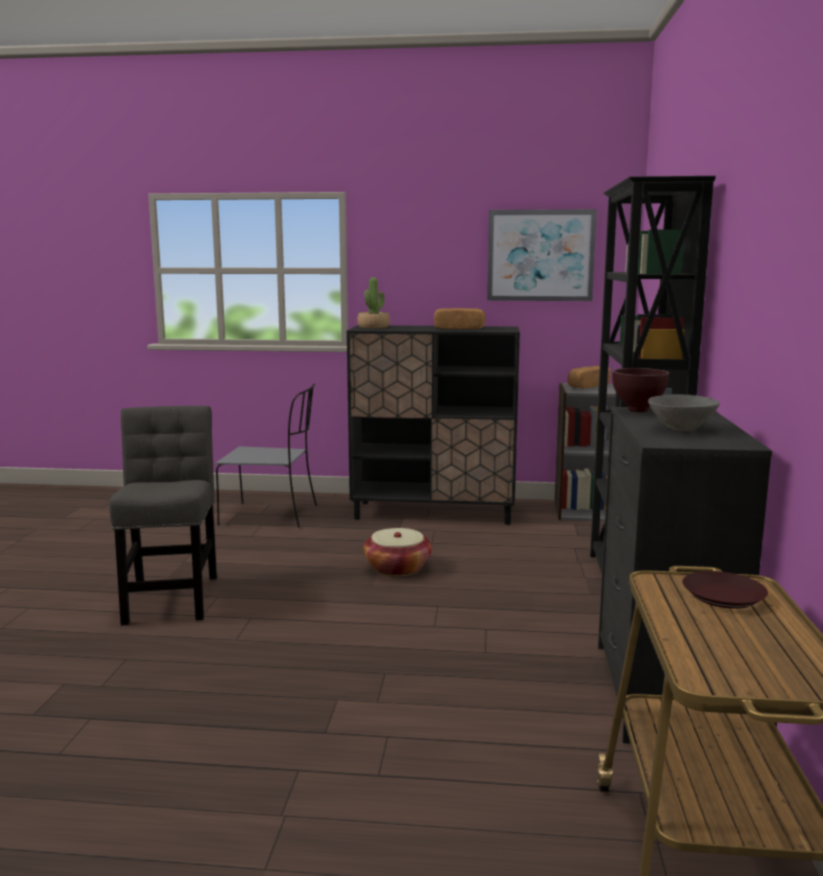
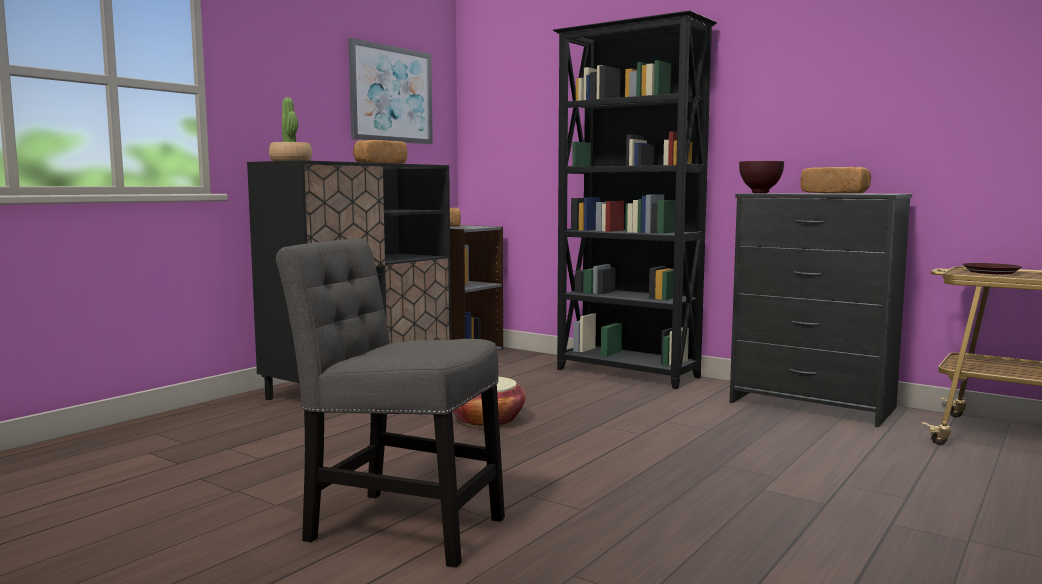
camera: 60 degrees left, 5 degrees down
grey chair [216,384,317,528] -> none
grey bowl [648,395,720,431] -> bread [801,167,871,193]

